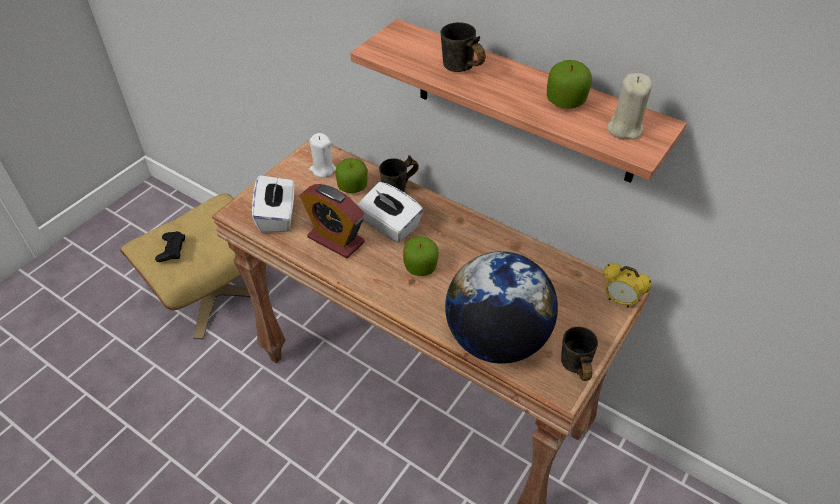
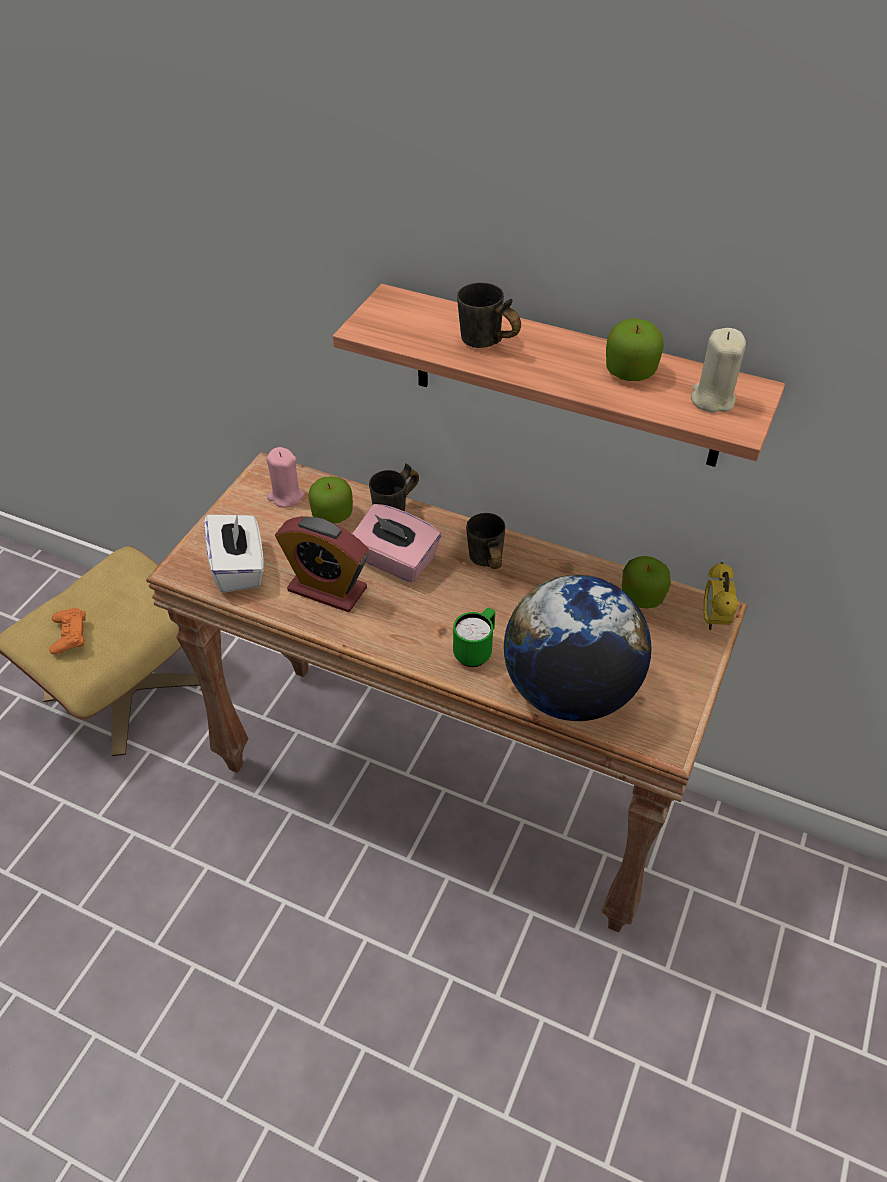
camera: 10 degrees left, 0 degrees up
black game controller [155,231,185,262] -> orange game controller [49,608,86,654]
white candle [309,133,336,178] -> pink candle [267,447,305,508]
white tissue box [357,182,423,243] -> pink tissue box [353,504,441,583]
apple [403,236,439,276] -> apple moved to [622,556,671,609]
grey mug [561,327,598,381] -> grey mug moved to [466,513,505,569]
alarm clock [603,263,652,308] -> alarm clock turned 75 degrees clockwise [704,562,739,630]
none -> green mug [453,608,495,667]

